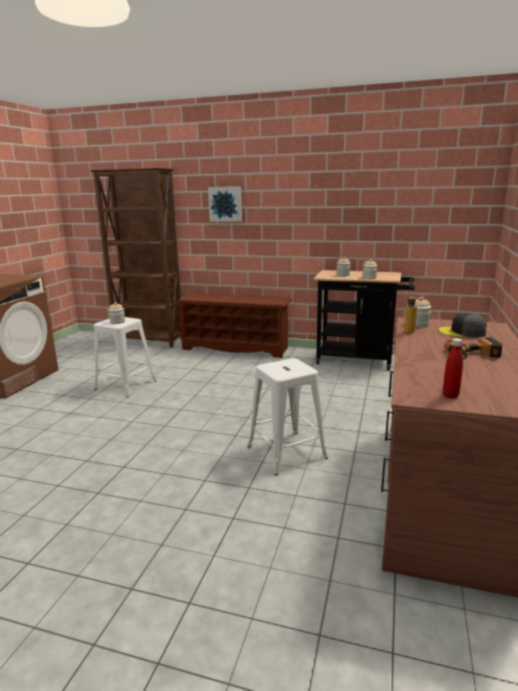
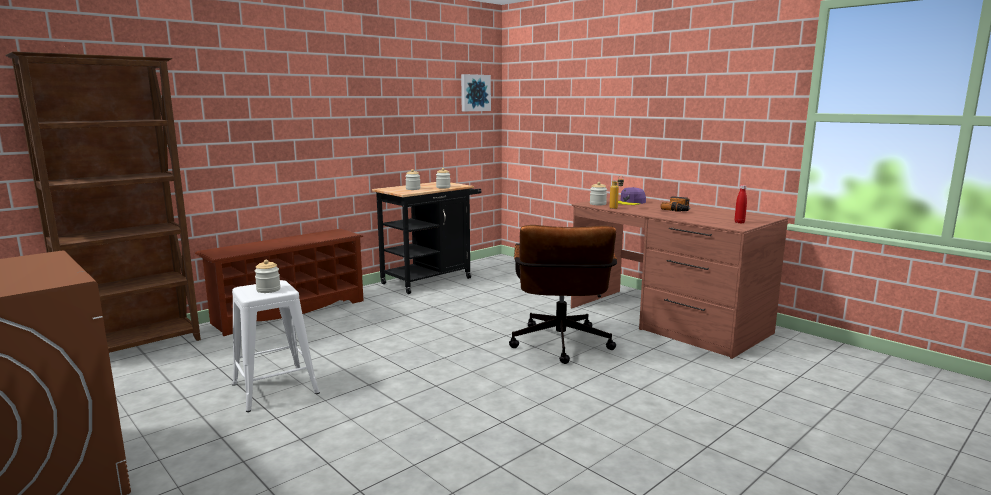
camera: 60 degrees left, 5 degrees down
picture [208,186,242,222] -> picture moved to [461,74,491,111]
white stool [247,358,328,476] -> brown office chair [509,225,617,364]
grey cap [439,313,487,338] -> purple cap [618,187,646,205]

